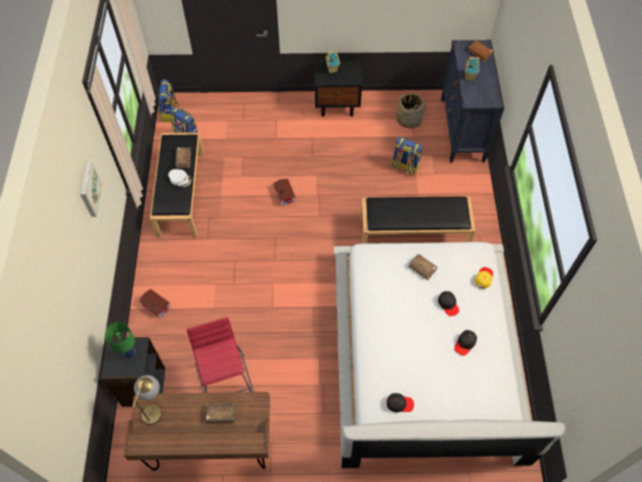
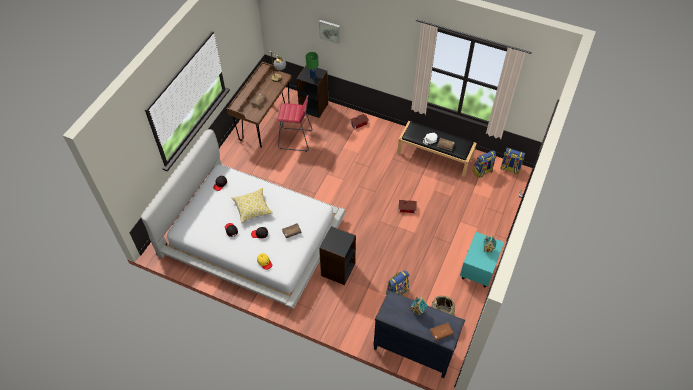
camera: 115 degrees right, 5 degrees down
picture [80,161,102,217] -> picture moved to [319,20,340,44]
black nightstand [314,59,362,117] -> turquoise nightstand [460,232,504,287]
black bench [360,197,475,243] -> black bookcase [319,226,356,285]
none -> pillow [232,188,273,223]

